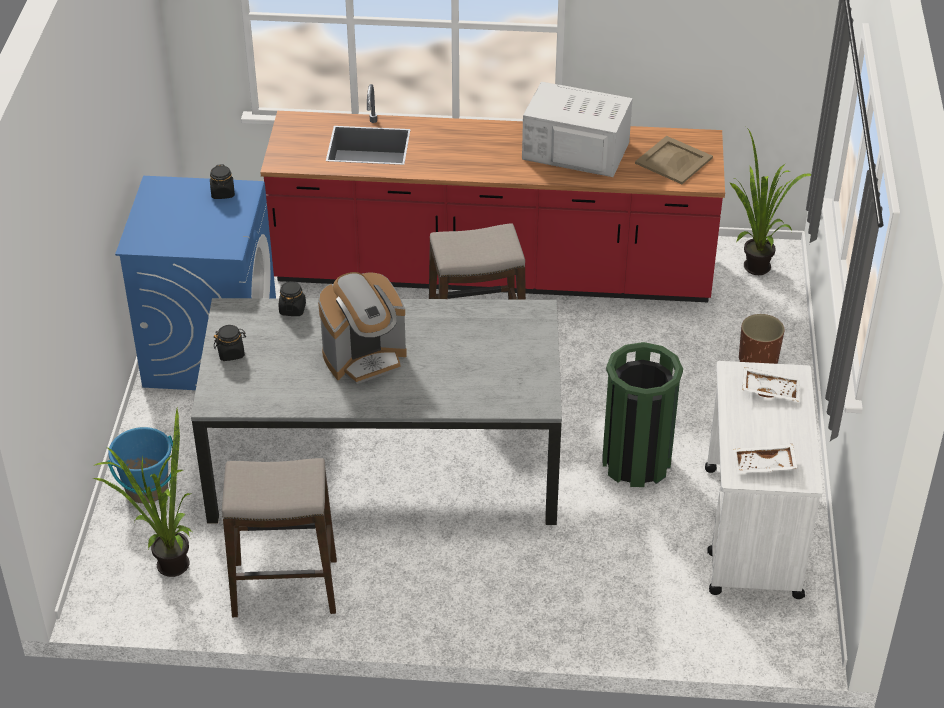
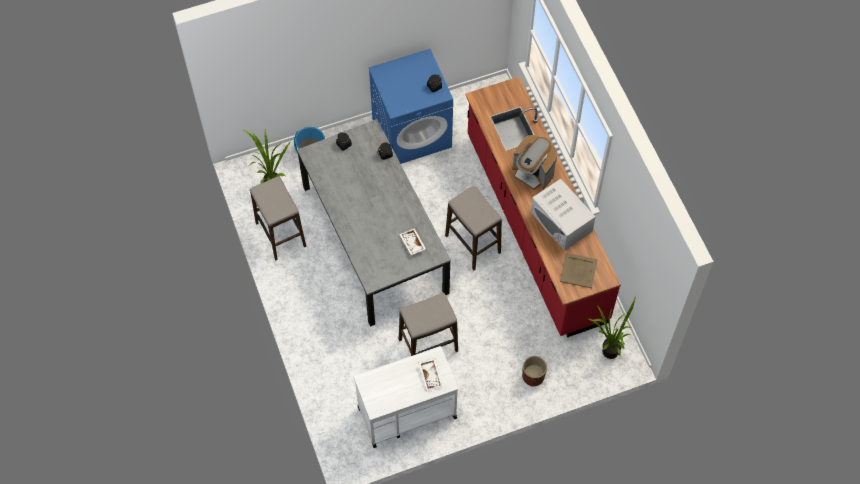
camera: 65 degrees right, 20 degrees up
coffee machine [318,272,407,384] -> coffee machine moved to [512,135,557,190]
white microwave [522,82,633,177] -> white microwave turned 150 degrees clockwise [531,179,595,250]
green trash can [603,342,683,487] -> stool [399,292,458,356]
white tray [733,444,798,473] -> white tray moved to [399,228,426,255]

